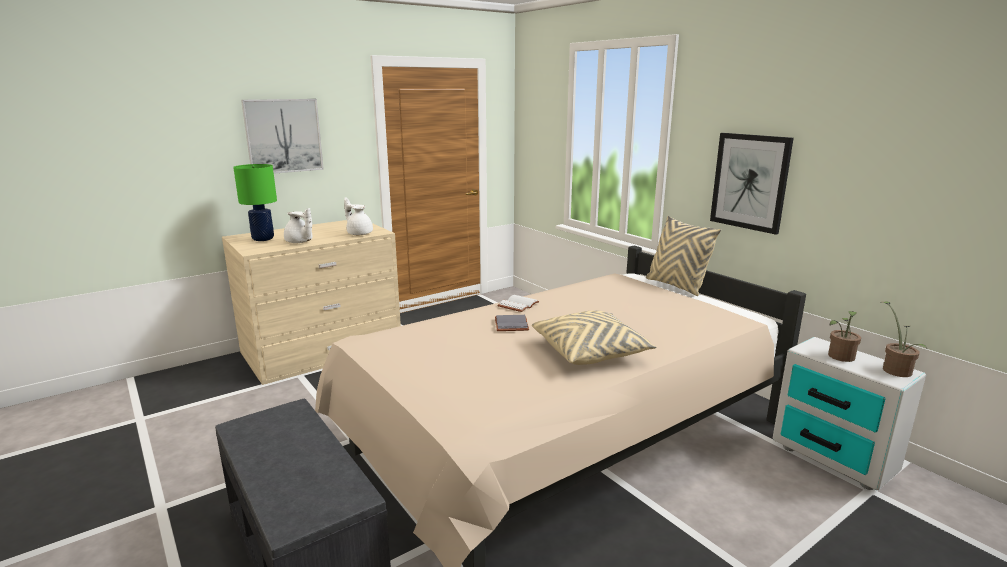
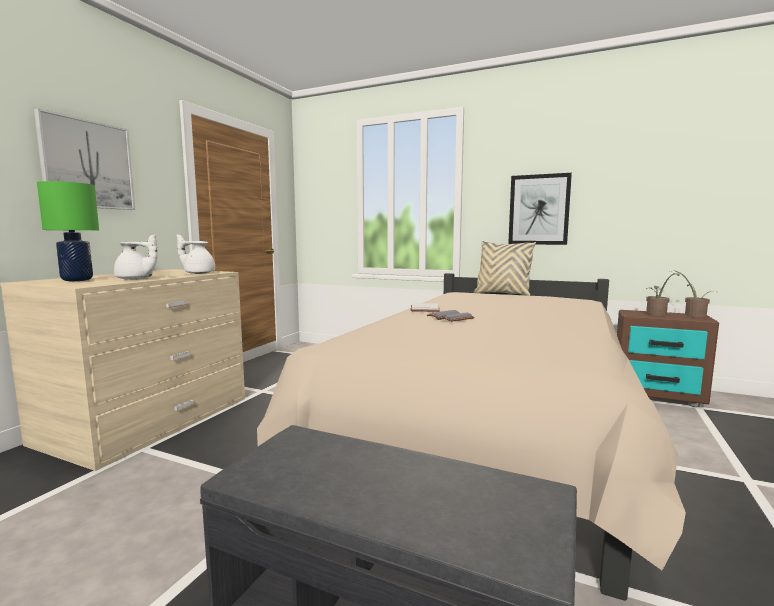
camera: 30 degrees left, 10 degrees down
beige pillow [532,310,656,365] -> none
white nightstand [773,337,926,490] -> brown nightstand [617,310,719,407]

